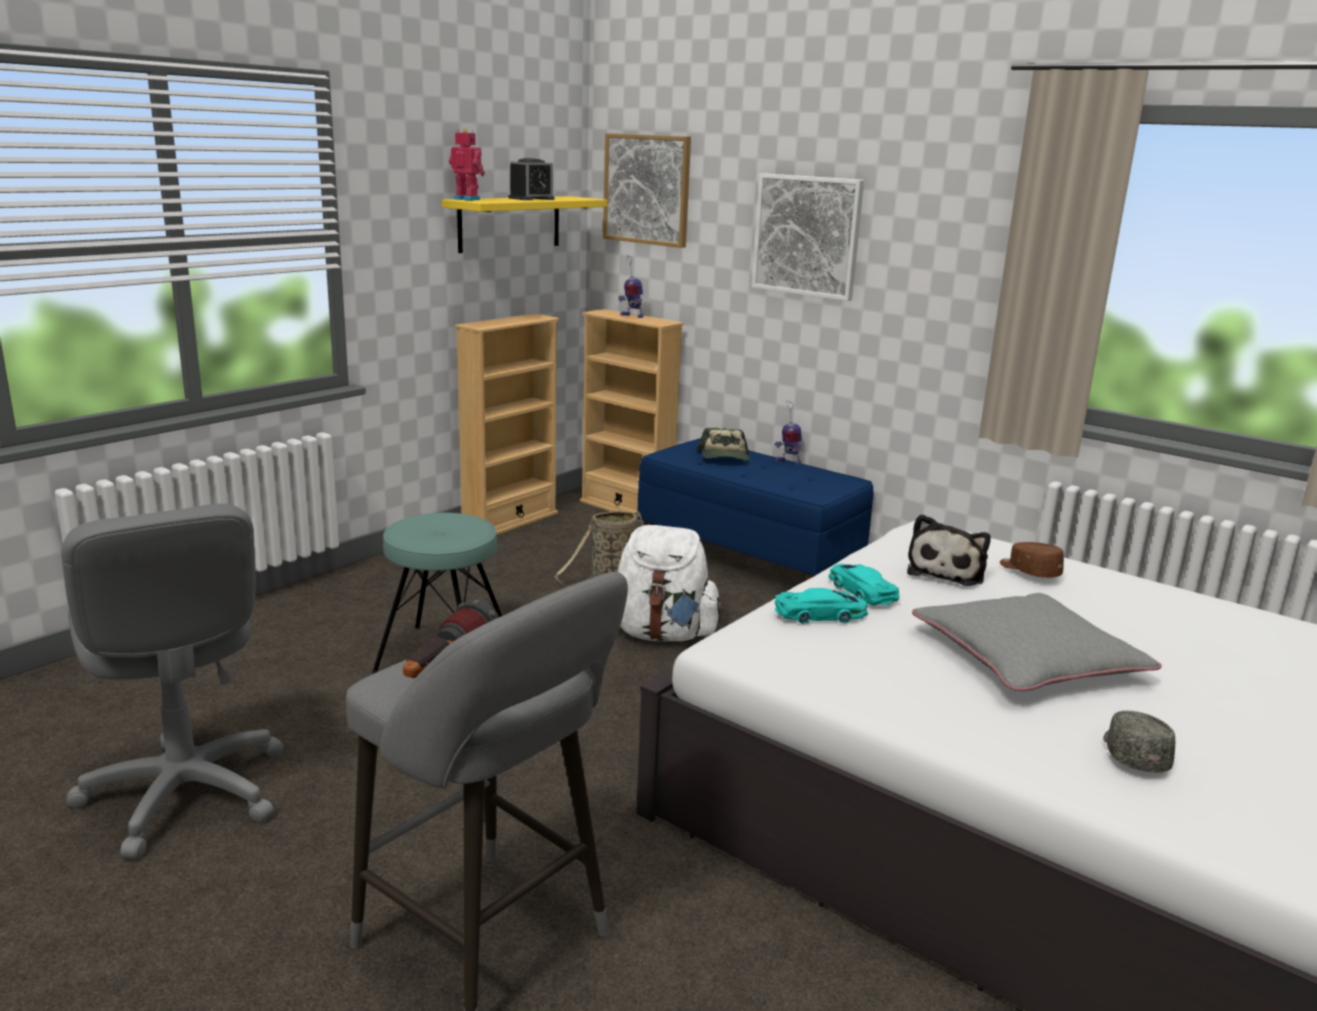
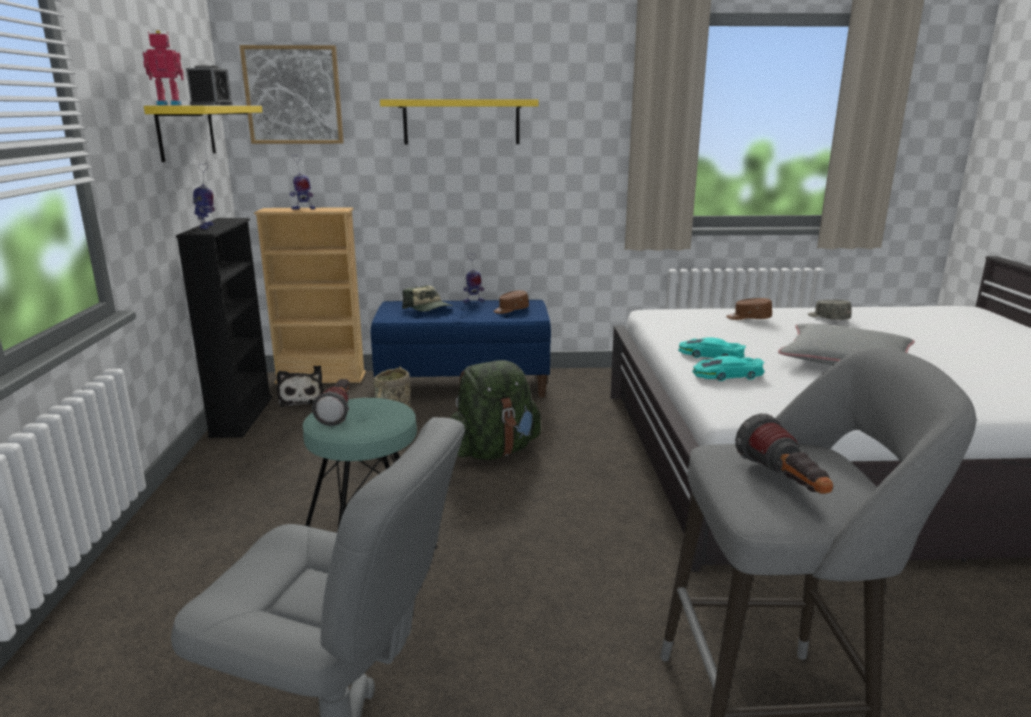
camera: 40 degrees left, 0 degrees up
beige bookcase [455,313,559,535] -> black bookcase [176,218,272,438]
white backpack [618,525,724,641] -> green backpack [450,360,541,460]
picture [752,173,864,301] -> yellow shelf [380,99,539,145]
turquoise toy car [775,588,868,624] -> turquoise toy car turned 135 degrees counterclockwise [692,356,765,381]
plush toy [907,514,991,586] -> plush toy moved to [277,371,323,407]
grey cap [1103,711,1175,773] -> grey cap moved to [808,300,851,320]
none -> toy robot [193,163,215,229]
none -> flashlight [312,379,350,426]
none -> brown cap [493,290,529,314]

